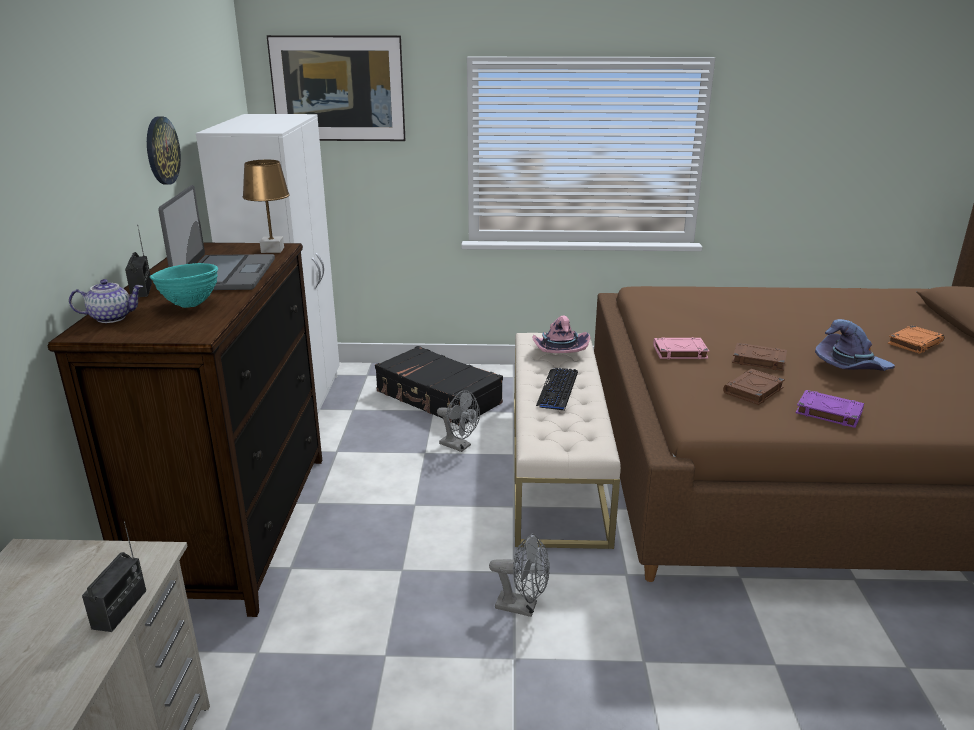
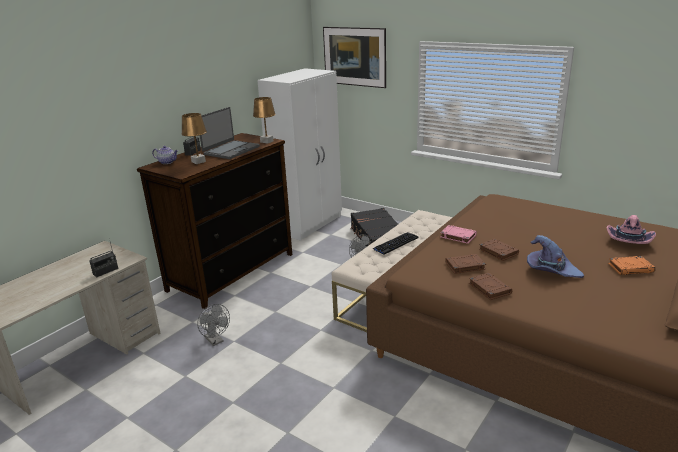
camera: 35 degrees right, 0 degrees up
wall clock [147,116,181,184] -> none
turquoise bowl [150,263,218,308] -> brown table lamp [181,113,207,164]
grey fan [489,534,550,617] -> grey fan moved to [197,304,230,346]
pink hat [532,316,590,353] -> pink hat moved to [607,215,656,244]
purple book [796,390,864,428] -> brown book [469,273,512,300]

